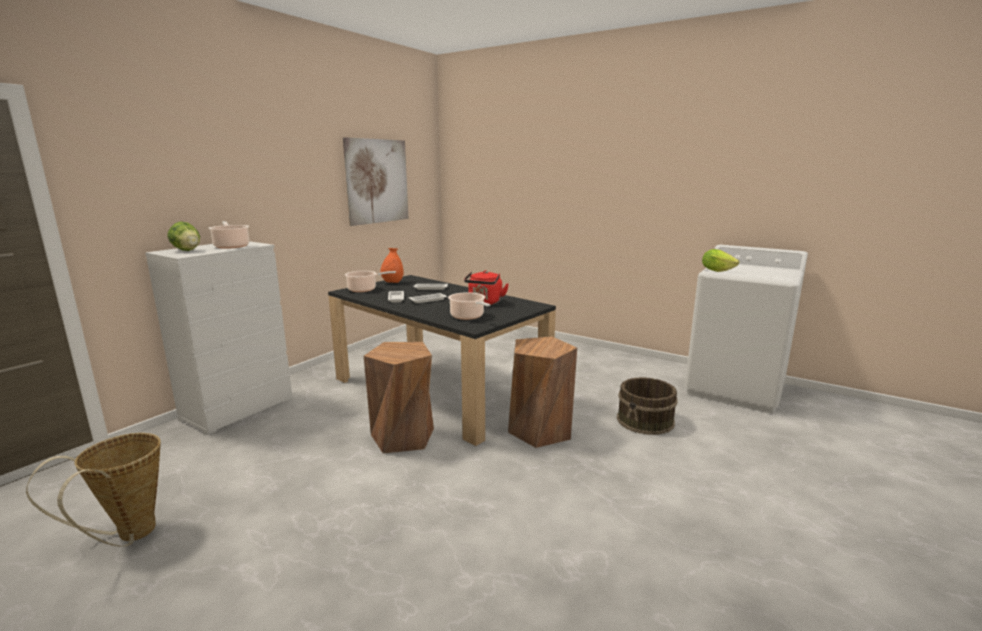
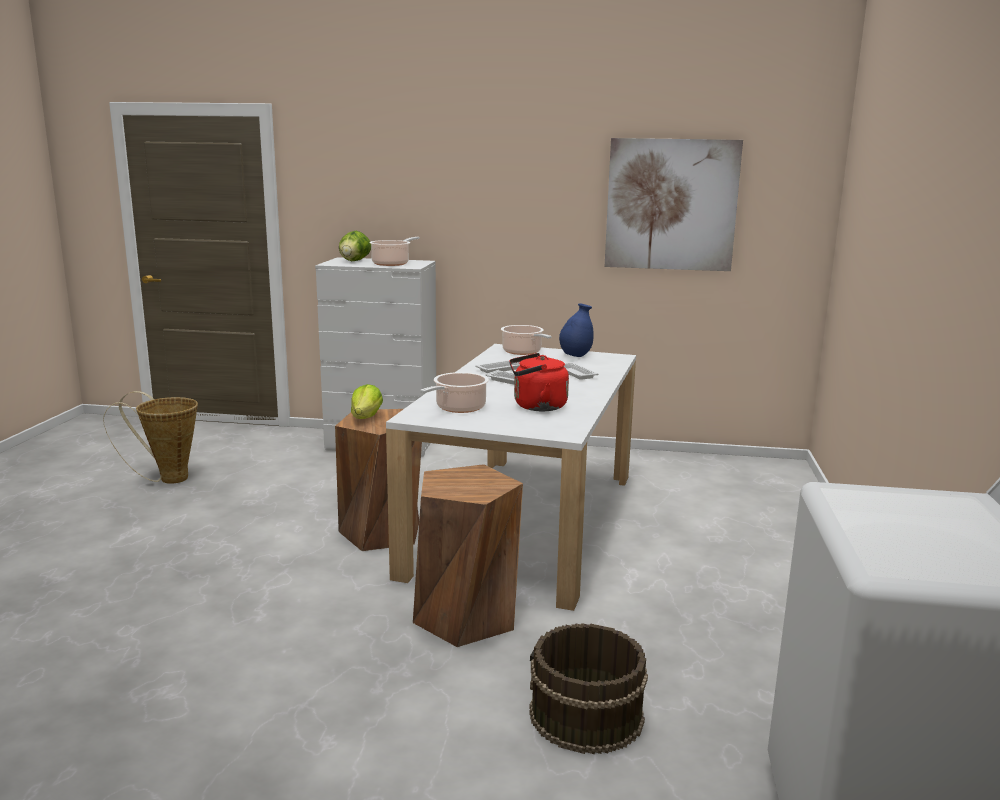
camera: 65 degrees right, 0 degrees up
black dining table [328,275,556,446] -> white dining table [386,344,636,611]
orange vase [380,248,404,283] -> blue vase [559,303,594,357]
lettuce [702,249,739,272] -> lettuce moved to [351,384,383,419]

